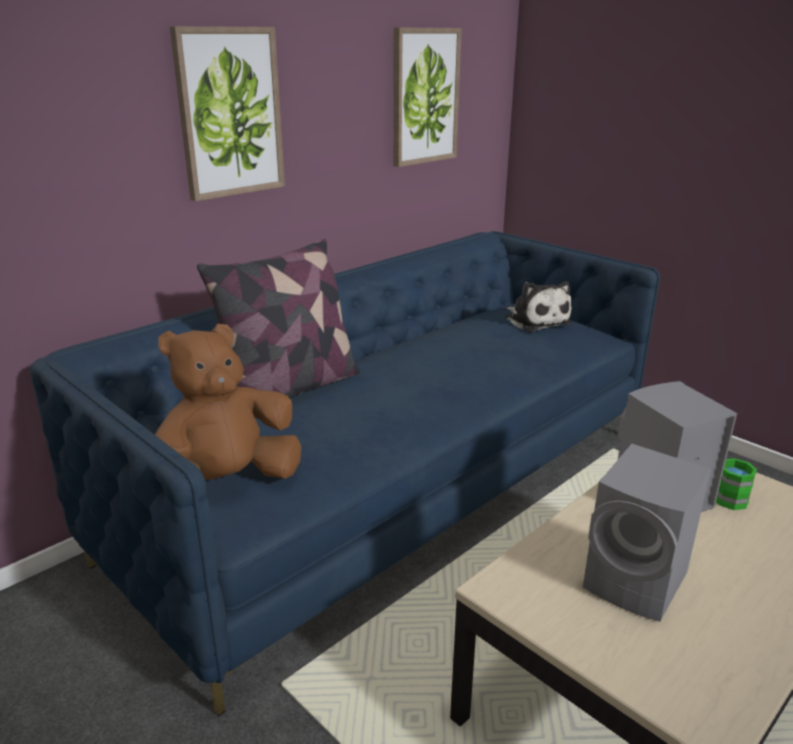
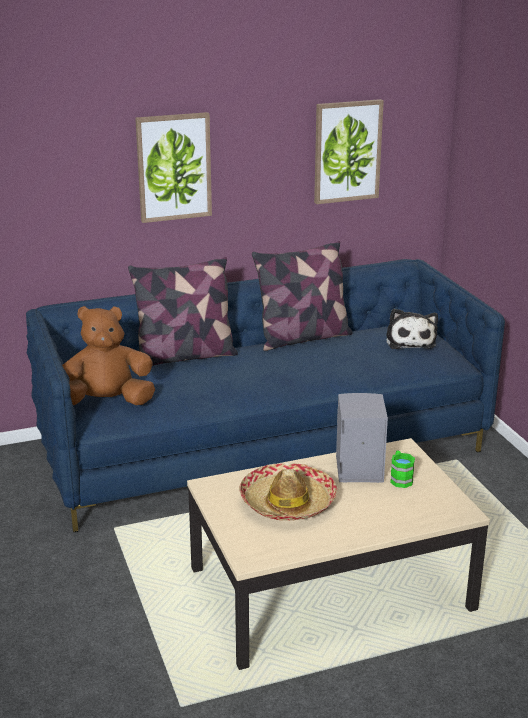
camera: 25 degrees right, 0 degrees up
grey speaker [583,444,711,622] -> hat [239,463,337,521]
none -> pillow [252,241,353,351]

